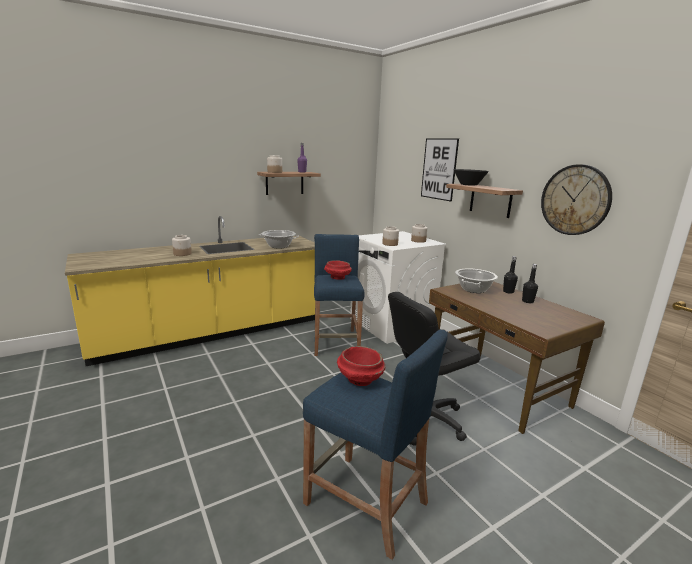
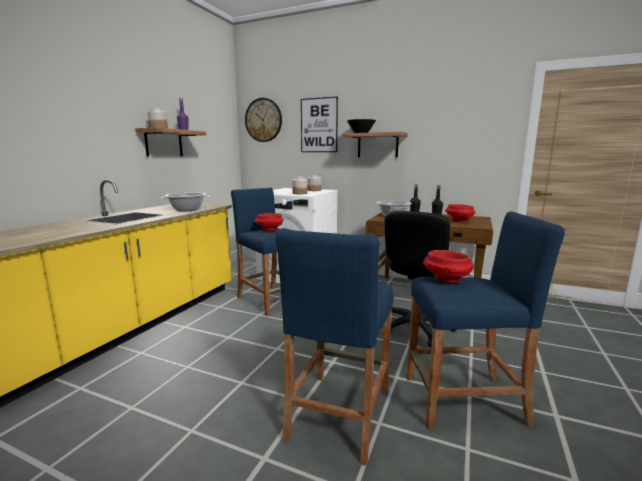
camera: 35 degrees left, 5 degrees down
jar [172,235,192,256] -> none
wall clock [541,164,612,235] -> wall clock moved to [245,98,282,142]
none -> blue stool [276,228,394,466]
none -> red bowl [445,204,476,222]

